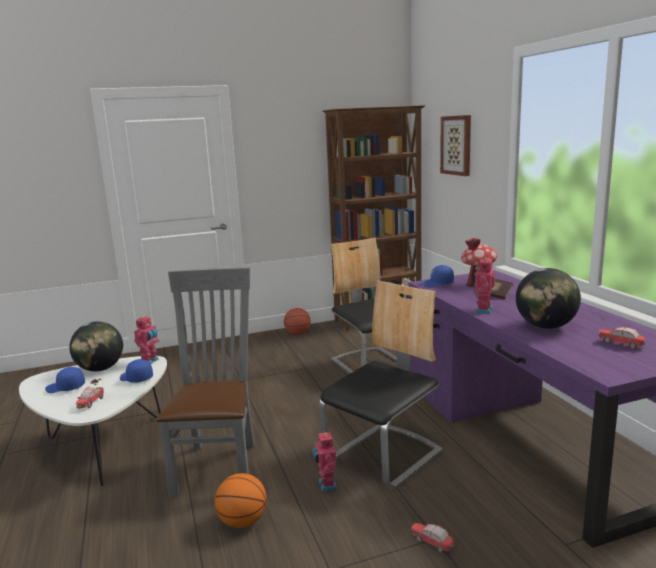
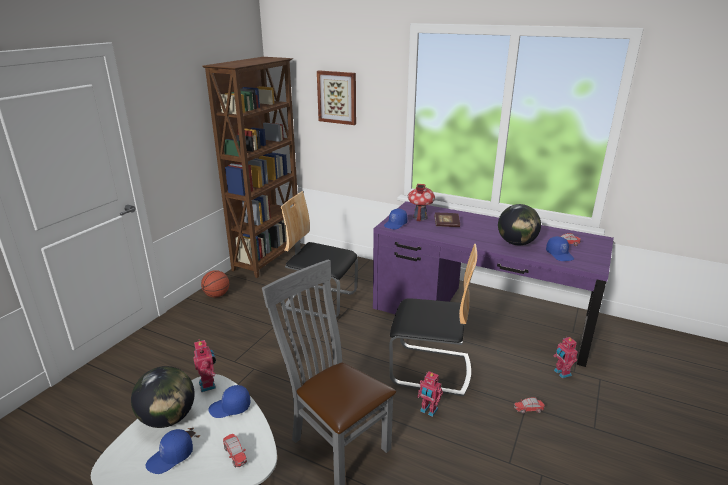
camera: 45 degrees left, 10 degrees up
basketball [215,473,267,528] -> none
chair [319,280,443,489] -> chair turned 105 degrees clockwise [389,244,477,396]
toy robot [472,257,495,314] -> toy robot moved to [554,336,578,378]
none -> blue cap [546,236,574,261]

